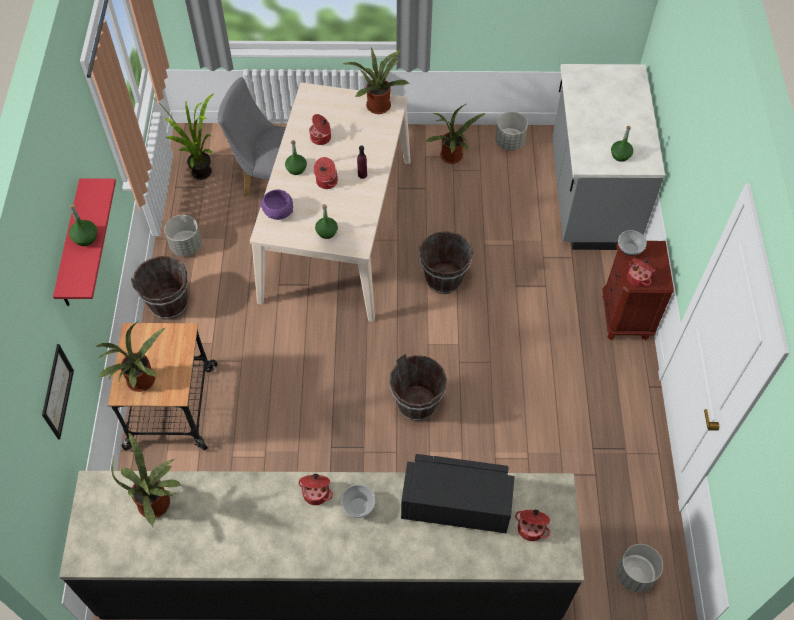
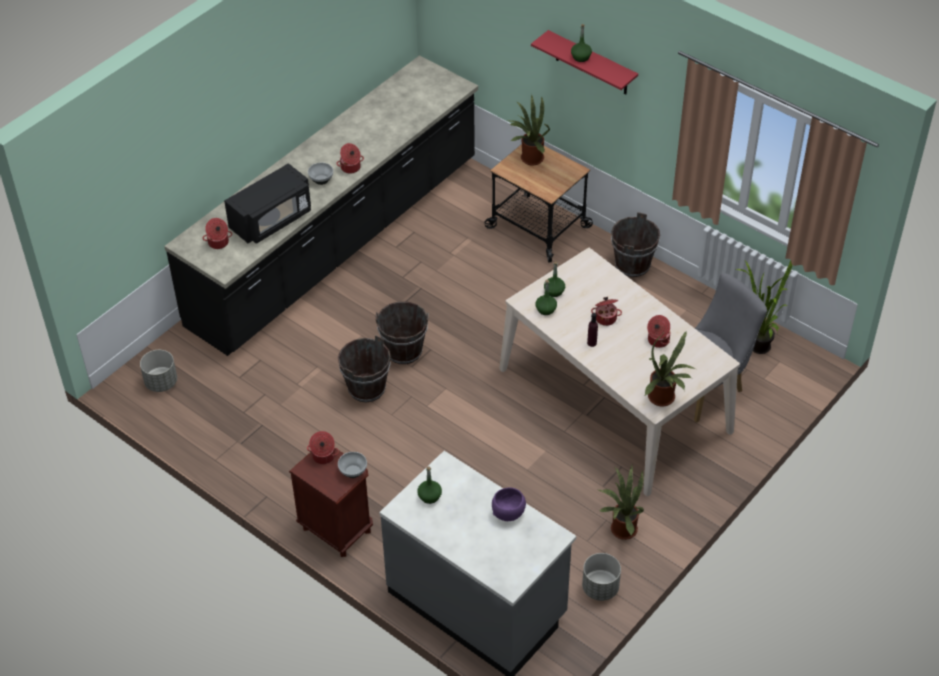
camera: 130 degrees right, 10 degrees down
picture [42,344,74,439] -> none
potted plant [111,432,182,527] -> none
grey planter [164,215,202,256] -> none
purple bowl [260,189,293,220] -> purple bowl moved to [492,487,526,521]
green bottle [285,140,307,175] -> green bottle moved to [535,280,557,315]
brown bucket [419,231,474,294] -> brown bucket moved to [338,335,391,402]

